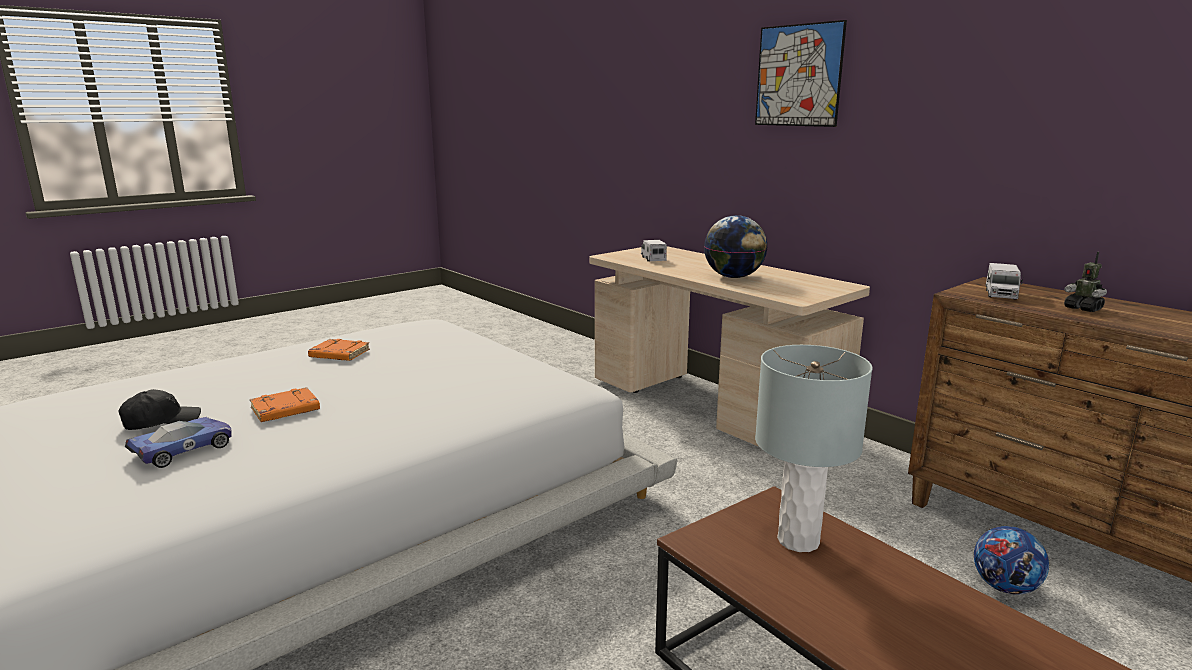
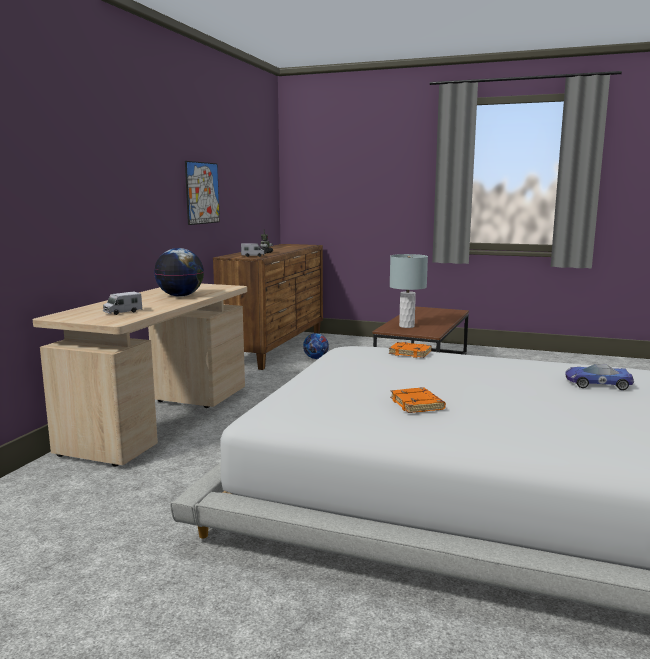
camera: 120 degrees left, 5 degrees down
black cap [118,389,201,430] -> none
orange book [250,387,320,422] -> orange book moved to [389,342,432,358]
picture [755,20,847,127] -> picture moved to [185,161,220,225]

